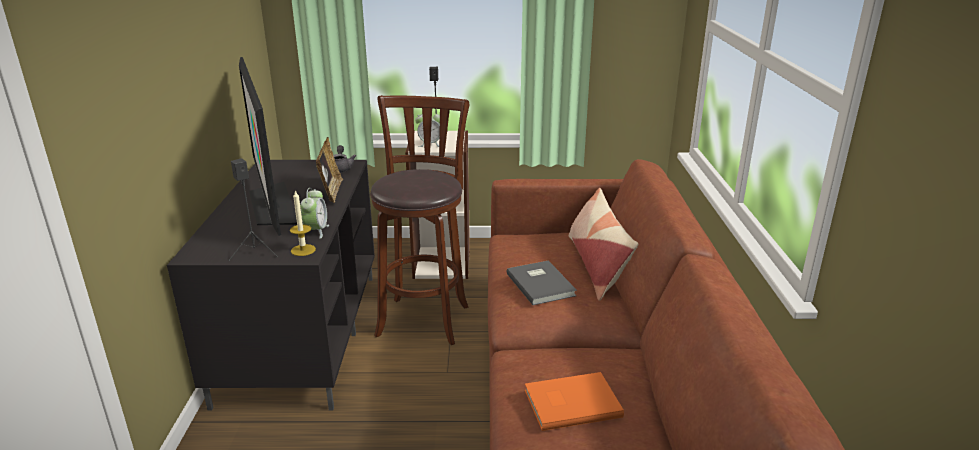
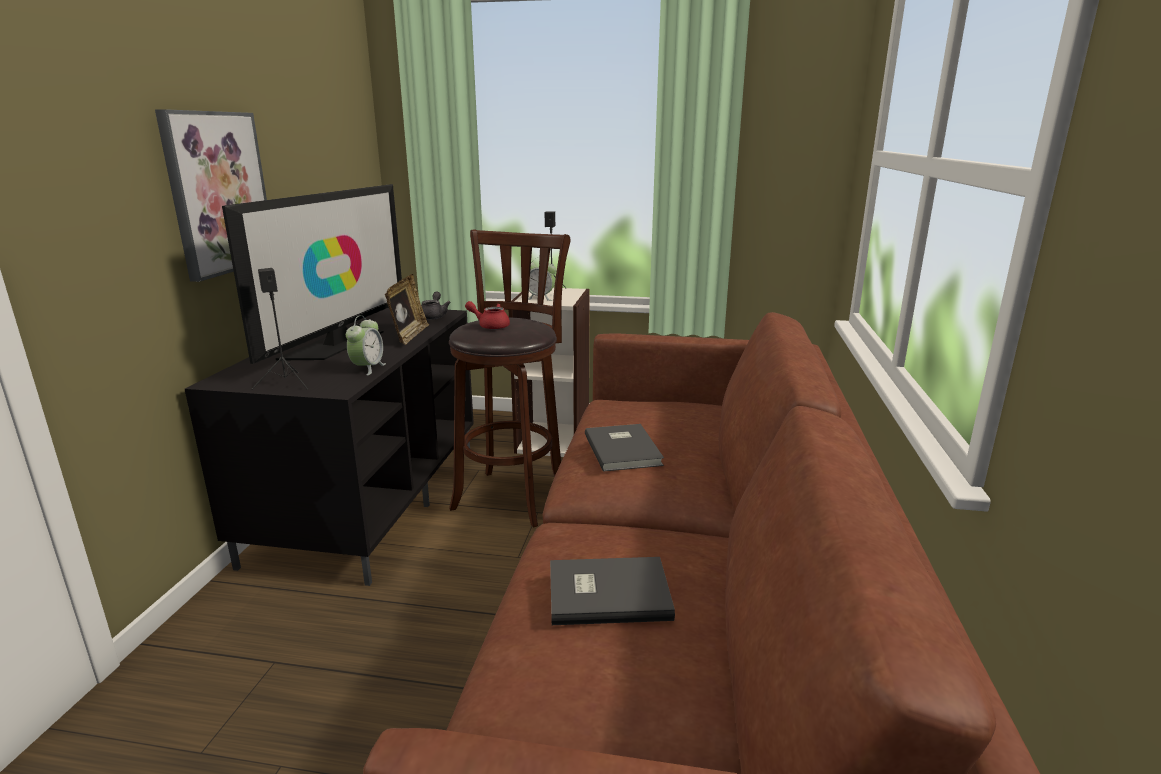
camera: 10 degrees right, 5 degrees down
television [239,57,297,236] -> television turned 150 degrees counterclockwise [222,184,402,364]
candle [290,190,316,256] -> none
orange book [525,372,624,431] -> grey book [550,557,675,625]
pillow [569,188,638,301] -> none
none -> picture [155,109,267,282]
none -> red teapot [465,301,510,330]

